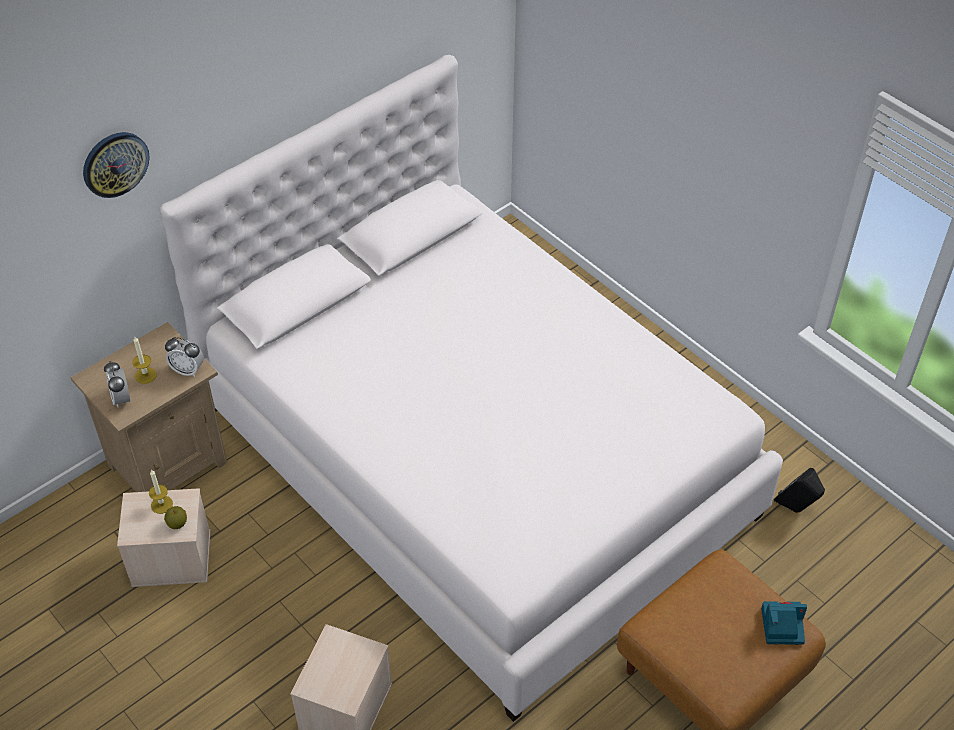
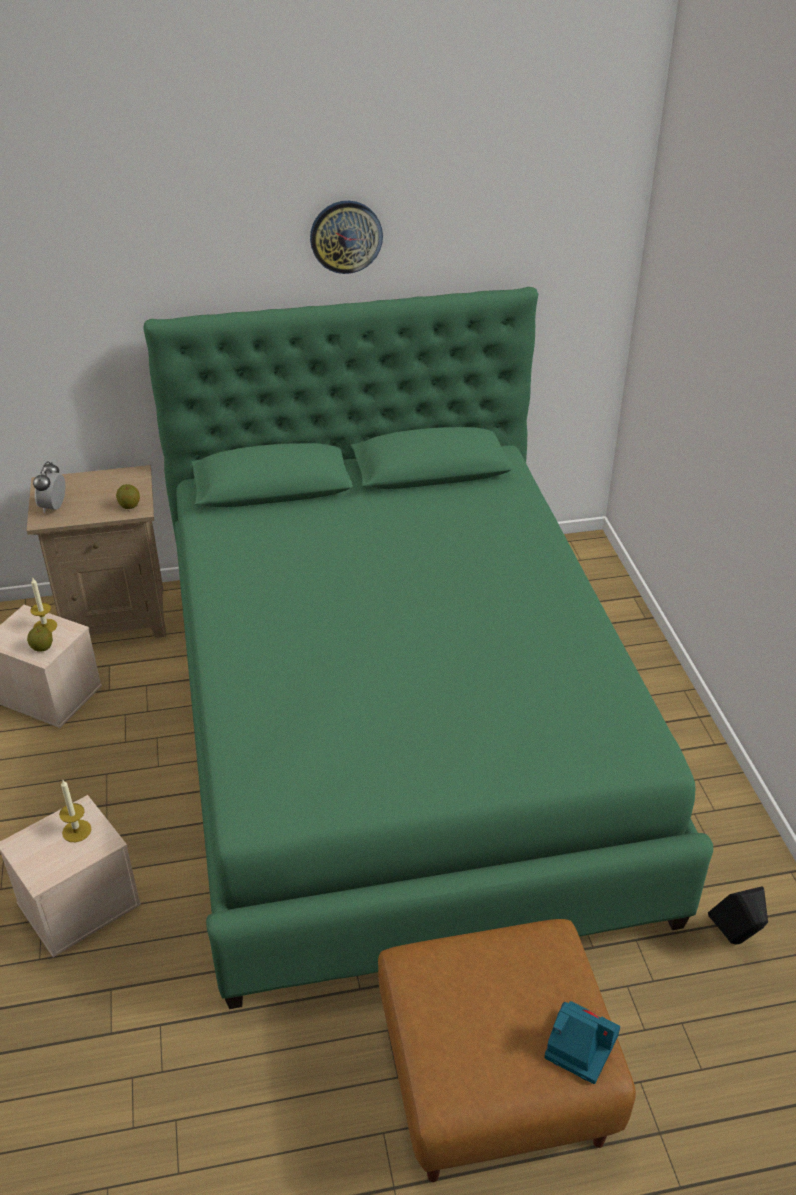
camera: 30 degrees right, 10 degrees down
wall clock [83,132,150,198] -> wall clock moved to [310,201,383,274]
candle [132,337,157,384] -> candle moved to [59,779,91,842]
white bed [160,55,783,722] -> green bed [143,287,713,1009]
alarm clock [165,337,204,377] -> apple [116,484,140,509]

